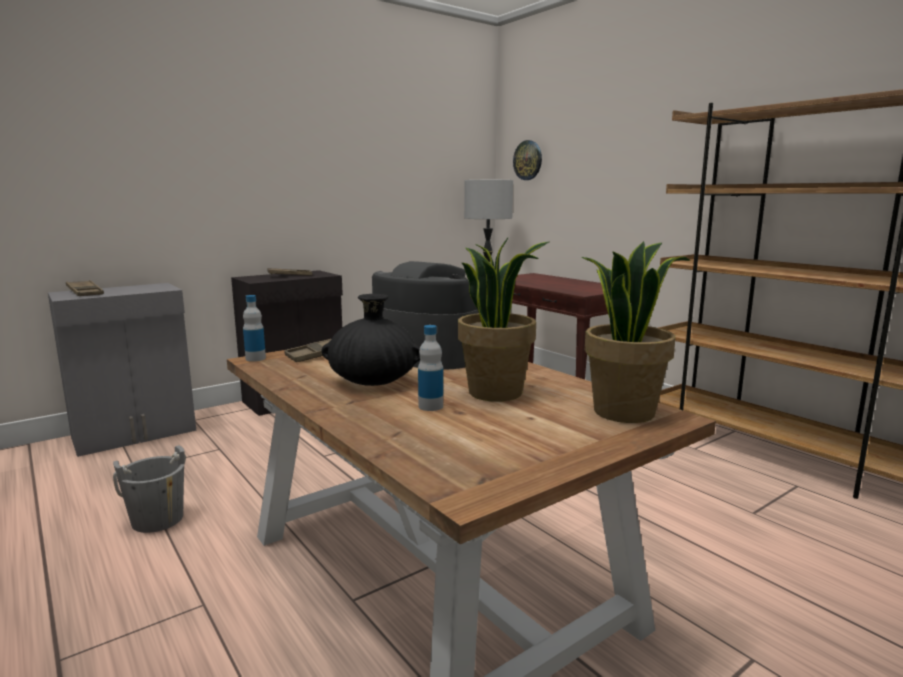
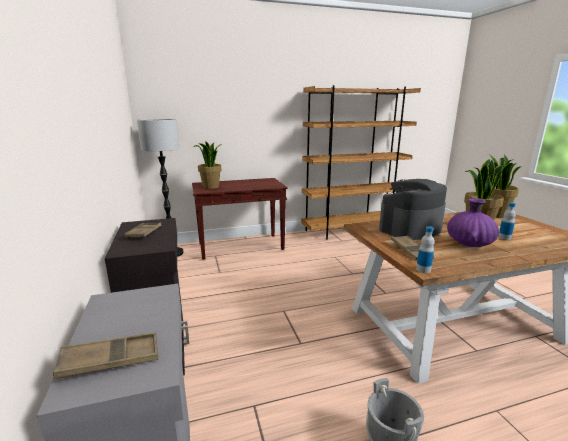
camera: 70 degrees left, 5 degrees up
black vase [322,294,420,386] -> purple vase [447,198,499,247]
wall clock [513,140,542,180] -> none
none -> potted plant [193,141,222,189]

